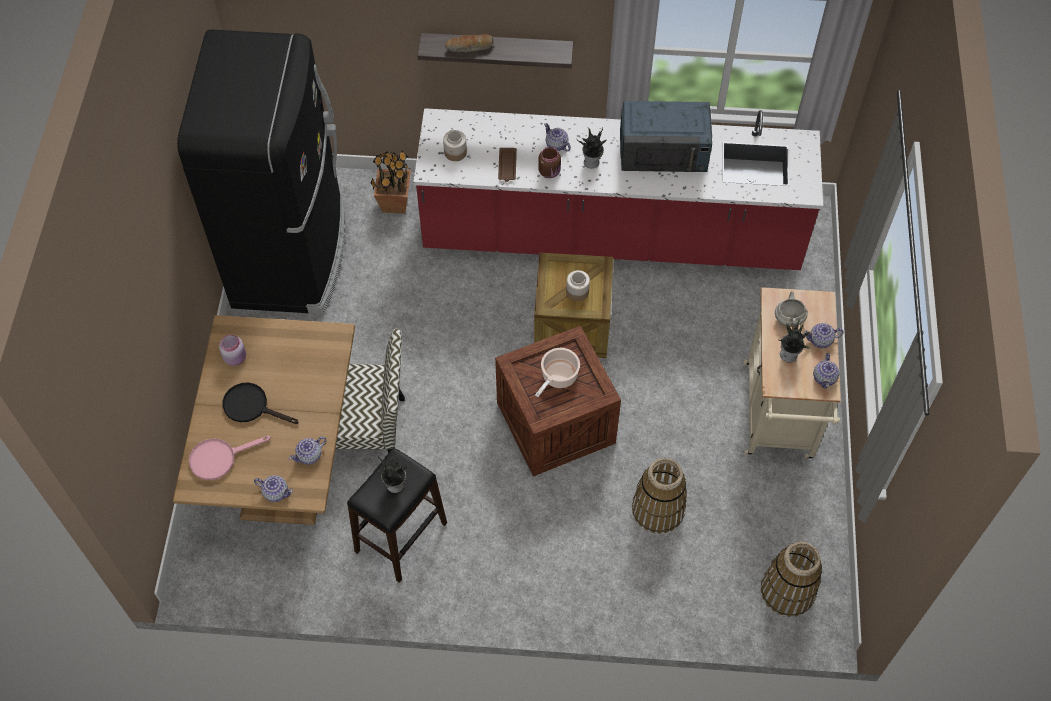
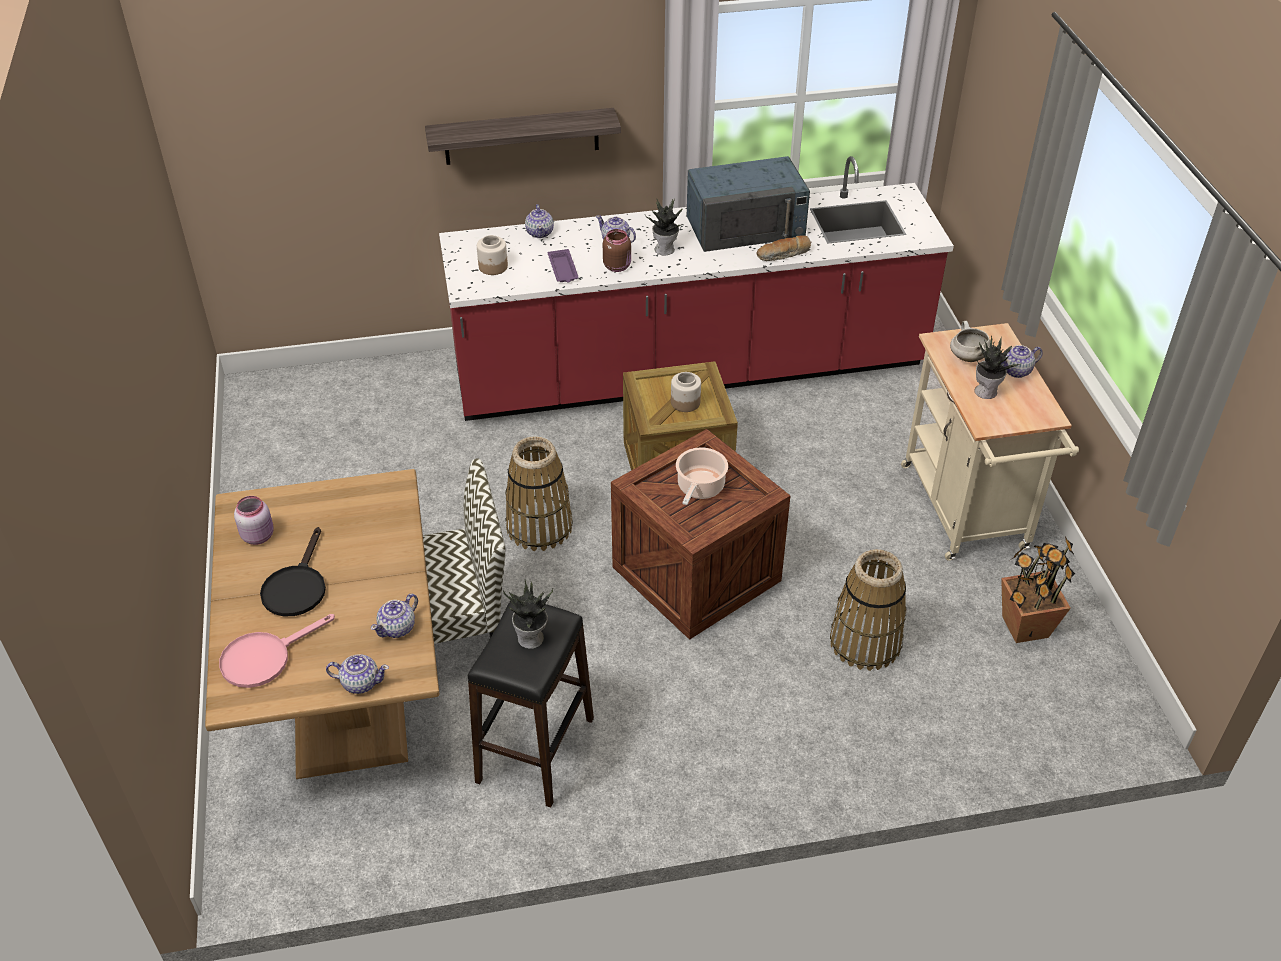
camera: 15 degrees left, 15 degrees down
black fridge [177,29,345,314] -> none
black frying pan [222,382,299,424] -> black frying pan turned 90 degrees counterclockwise [260,527,326,616]
potted plant [371,150,411,213] -> potted plant moved to [1001,536,1075,643]
bread [445,34,494,52] -> bread moved to [757,235,811,261]
brown tray [498,148,517,182] -> purple tray [548,249,579,282]
basket [761,542,822,617] -> basket moved to [505,436,573,551]
teapot [813,353,839,389] -> teapot moved to [525,204,554,238]

